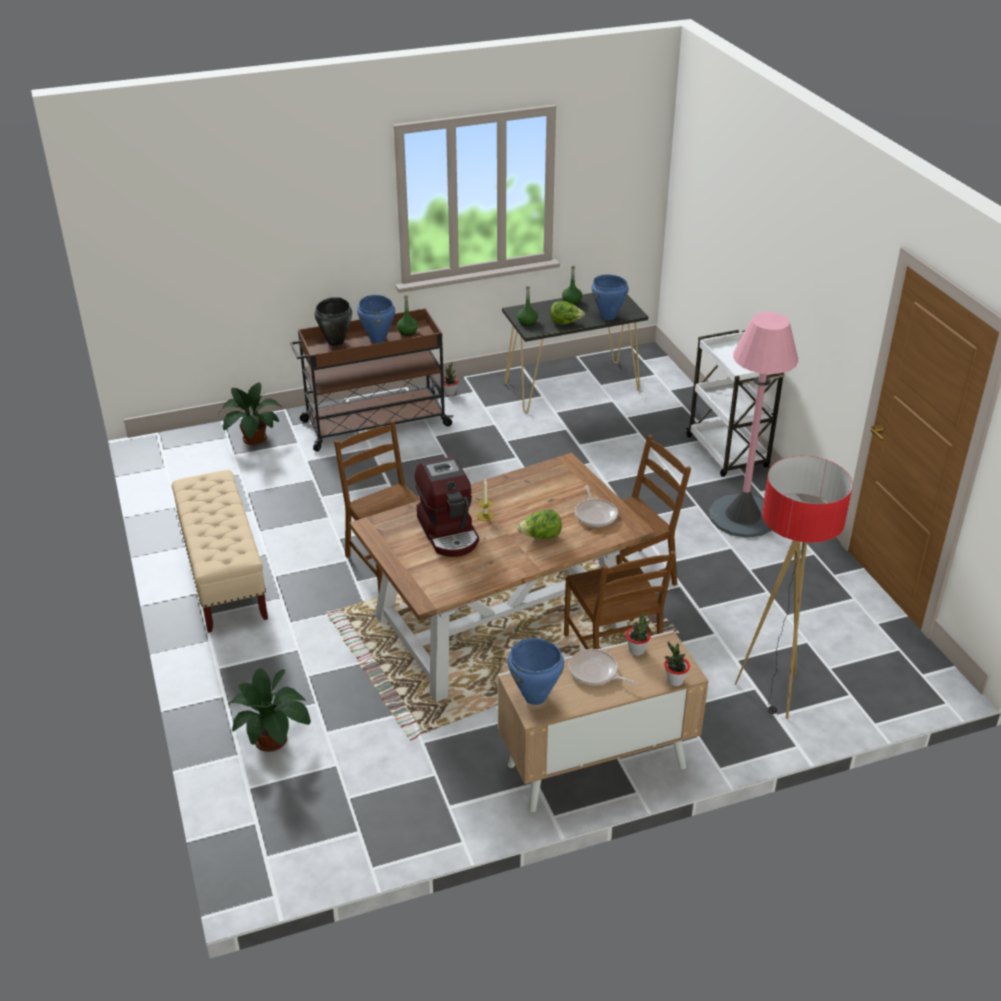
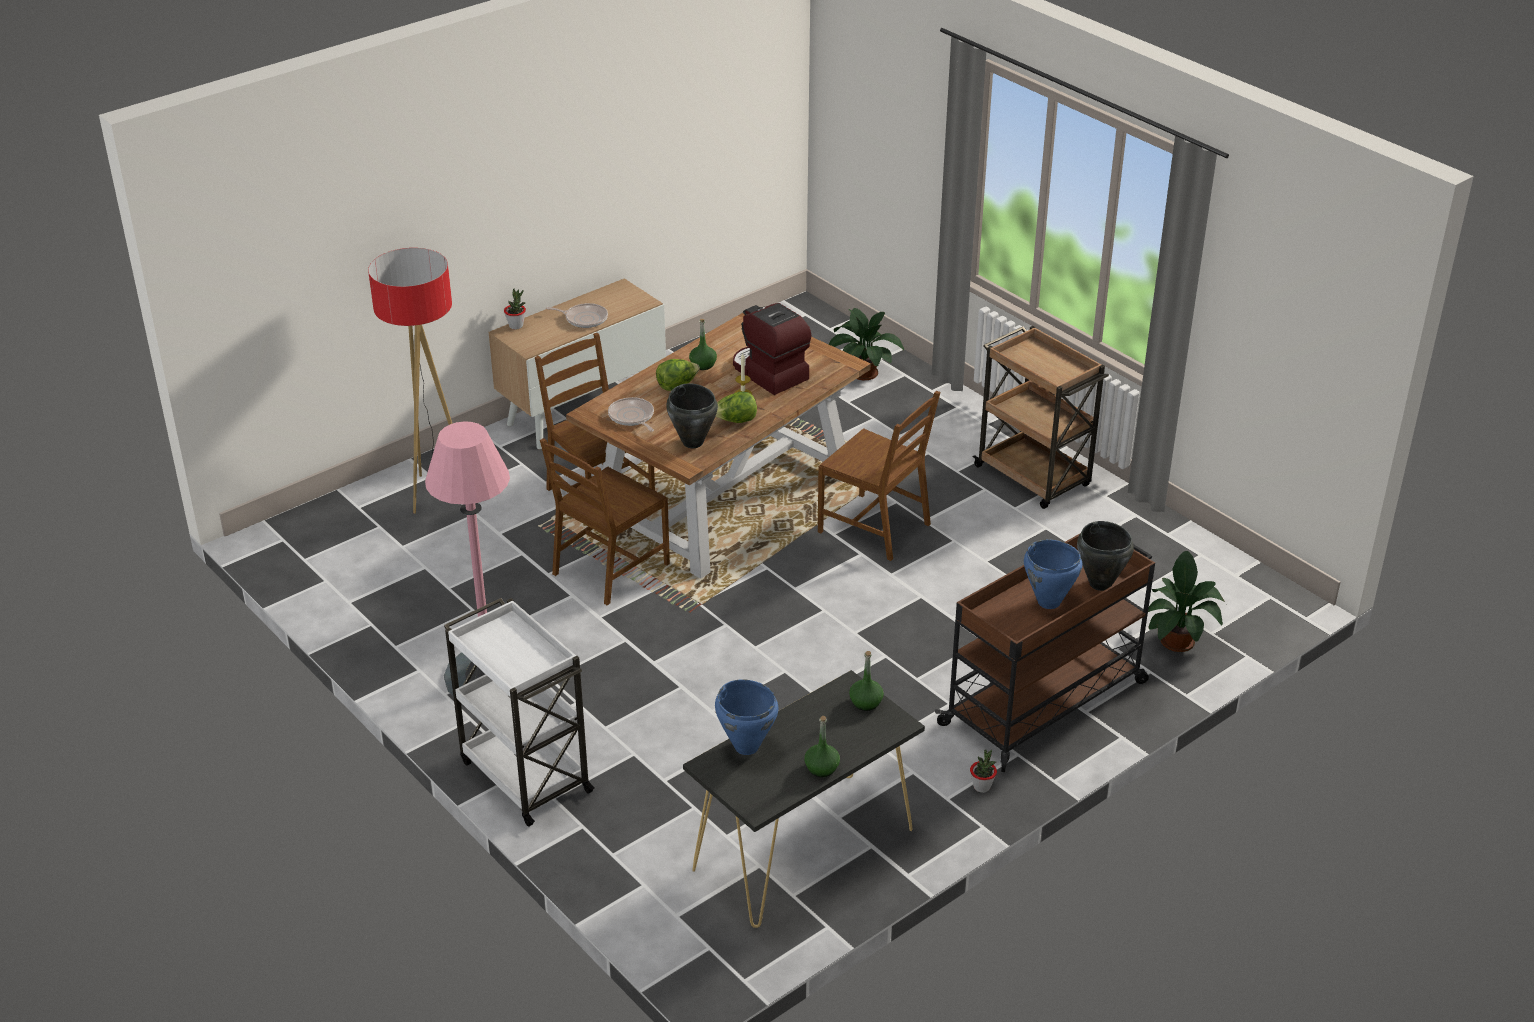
camera: 160 degrees right, 0 degrees up
beige bench [171,470,268,633] -> brown cart [972,326,1109,509]
green bottle [397,294,418,336] -> green bottle moved to [689,319,717,370]
blue cooking pot [508,638,564,705] -> none
lettuce [550,301,585,325] -> lettuce moved to [715,391,757,423]
potted plant [626,613,651,656] -> none
none -> black cooking pot [666,383,718,448]

